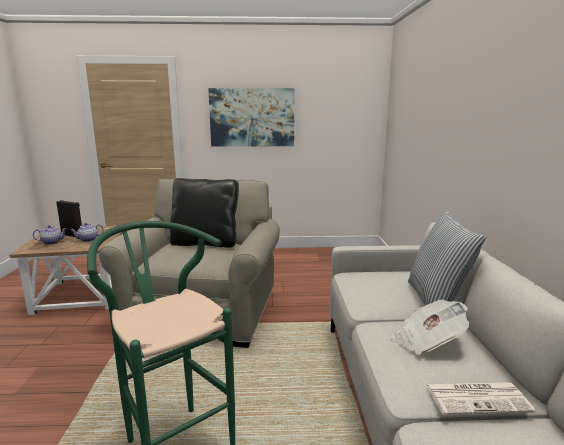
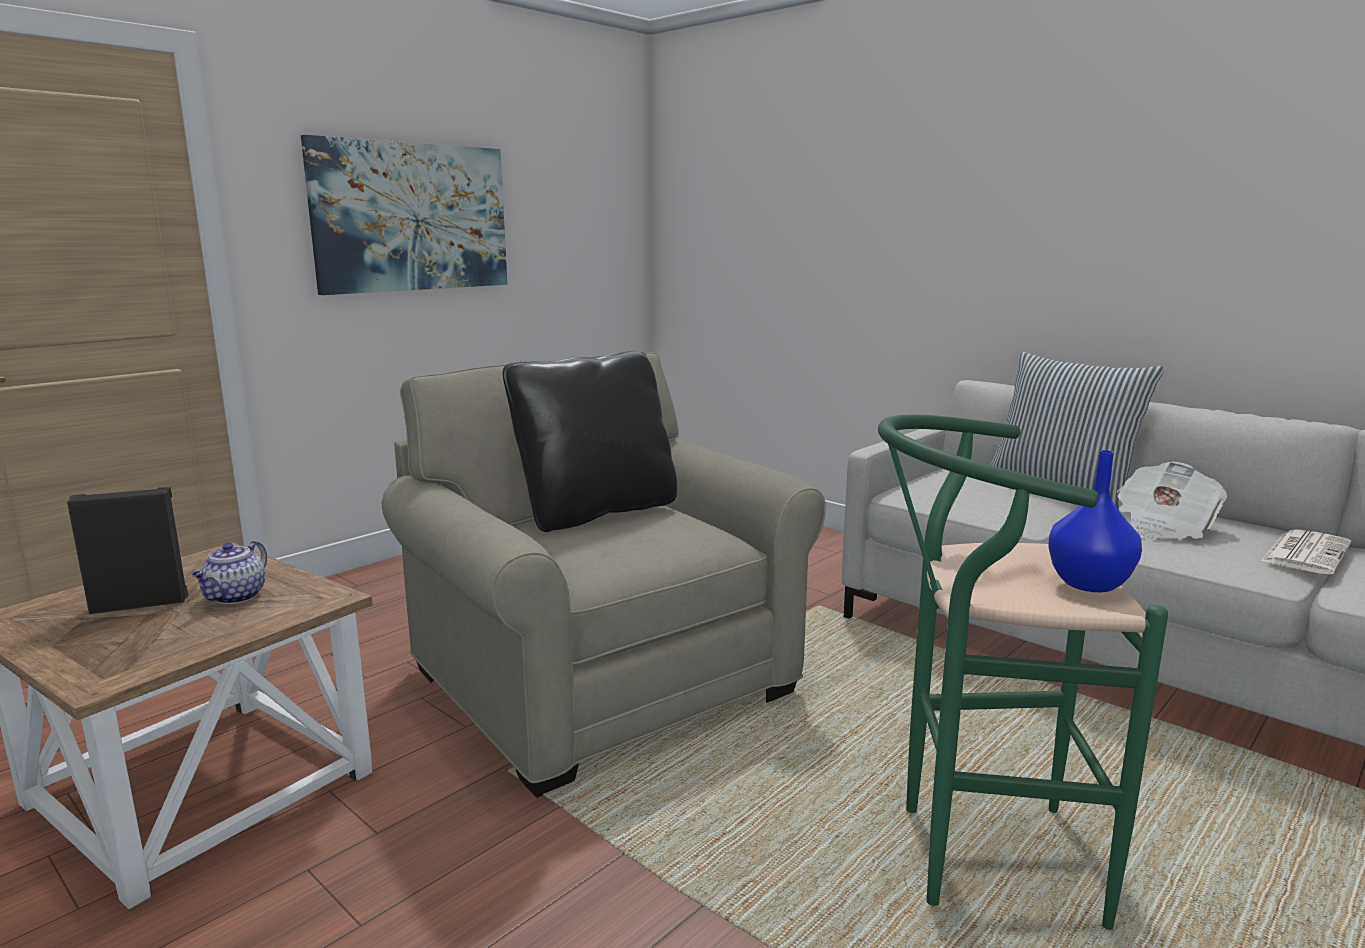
camera: 45 degrees left, 0 degrees up
teapot [33,225,67,245] -> none
none -> blue vase [1048,450,1142,592]

